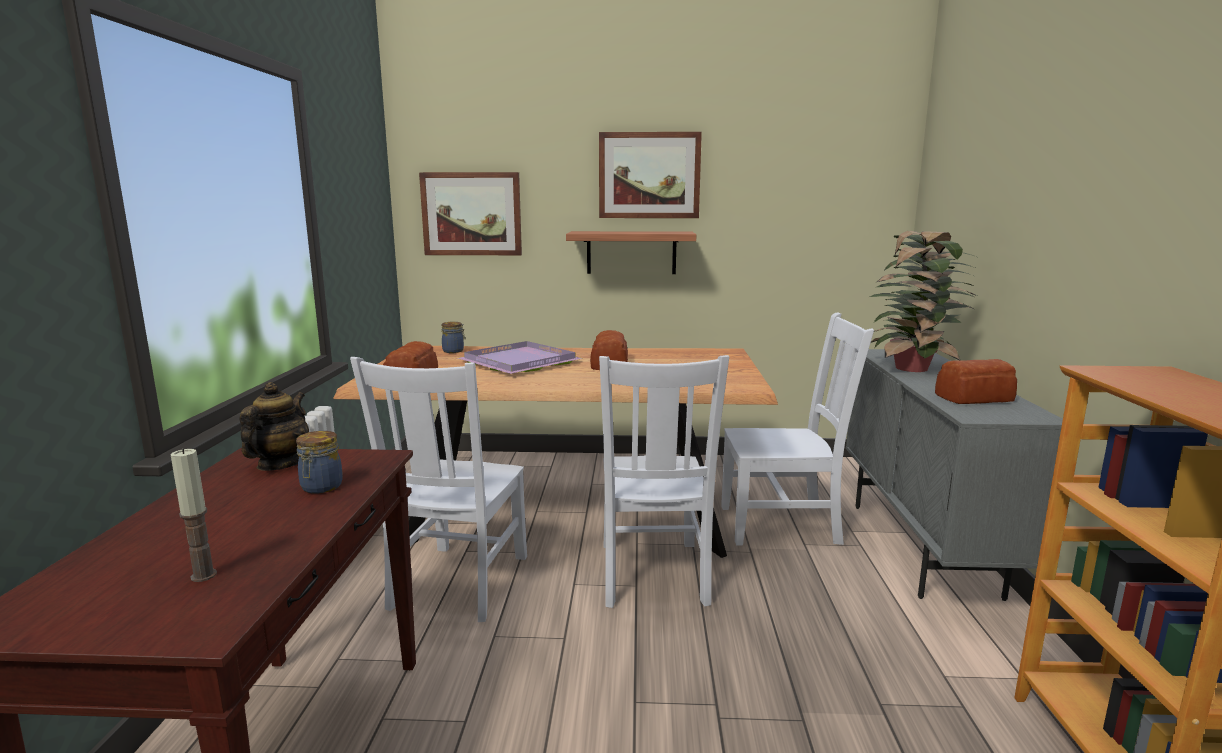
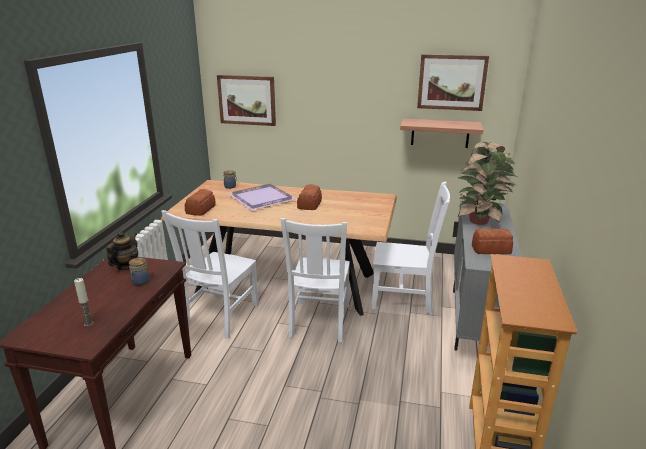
camera: 10 degrees right, 10 degrees up
shelf [566,231,696,274] -> shelf moved to [400,119,483,148]
picture [599,132,702,218] -> picture moved to [417,54,489,111]

